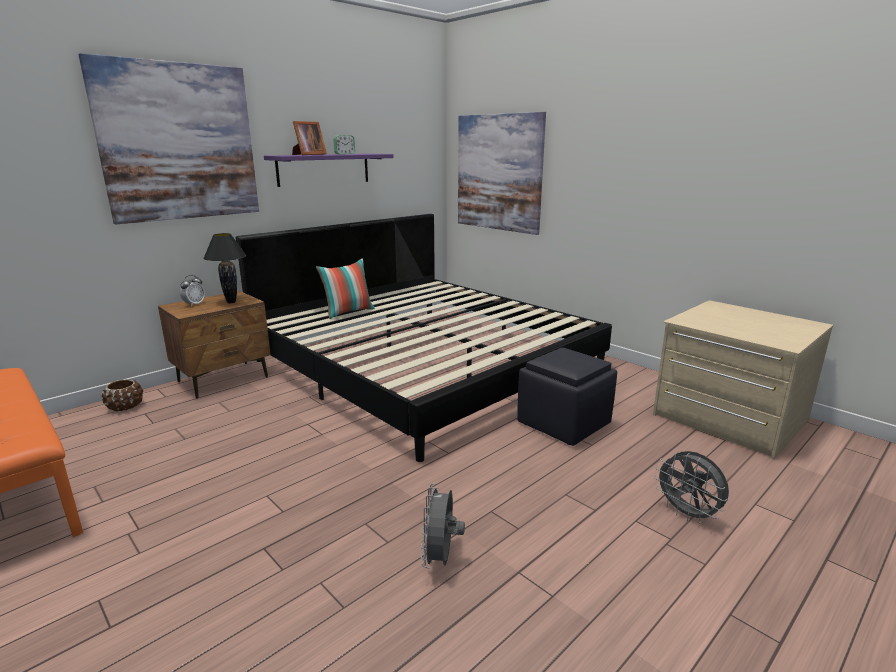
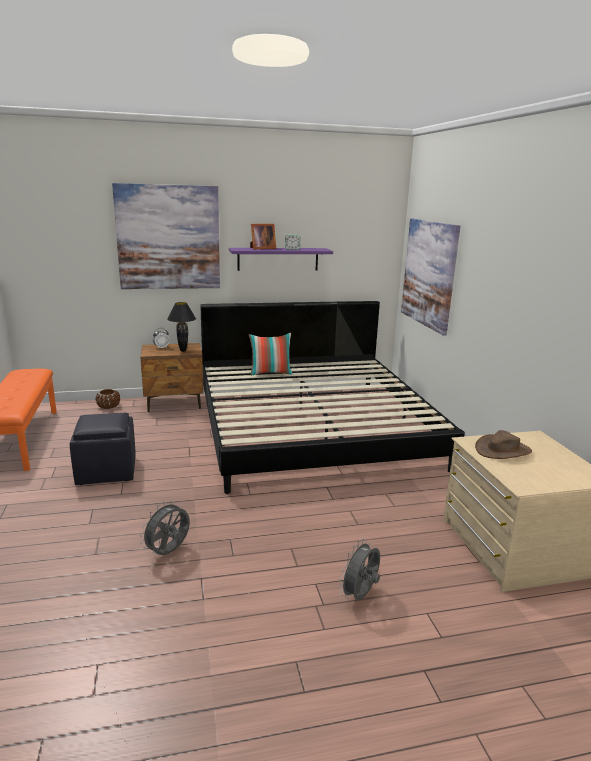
camera: 30 degrees right, 0 degrees up
black ottoman [517,347,617,446] -> black ottoman moved to [70,413,136,485]
grey fan [654,451,729,524] -> grey fan turned 45 degrees clockwise [339,539,380,600]
none -> brown hat [475,430,532,459]

